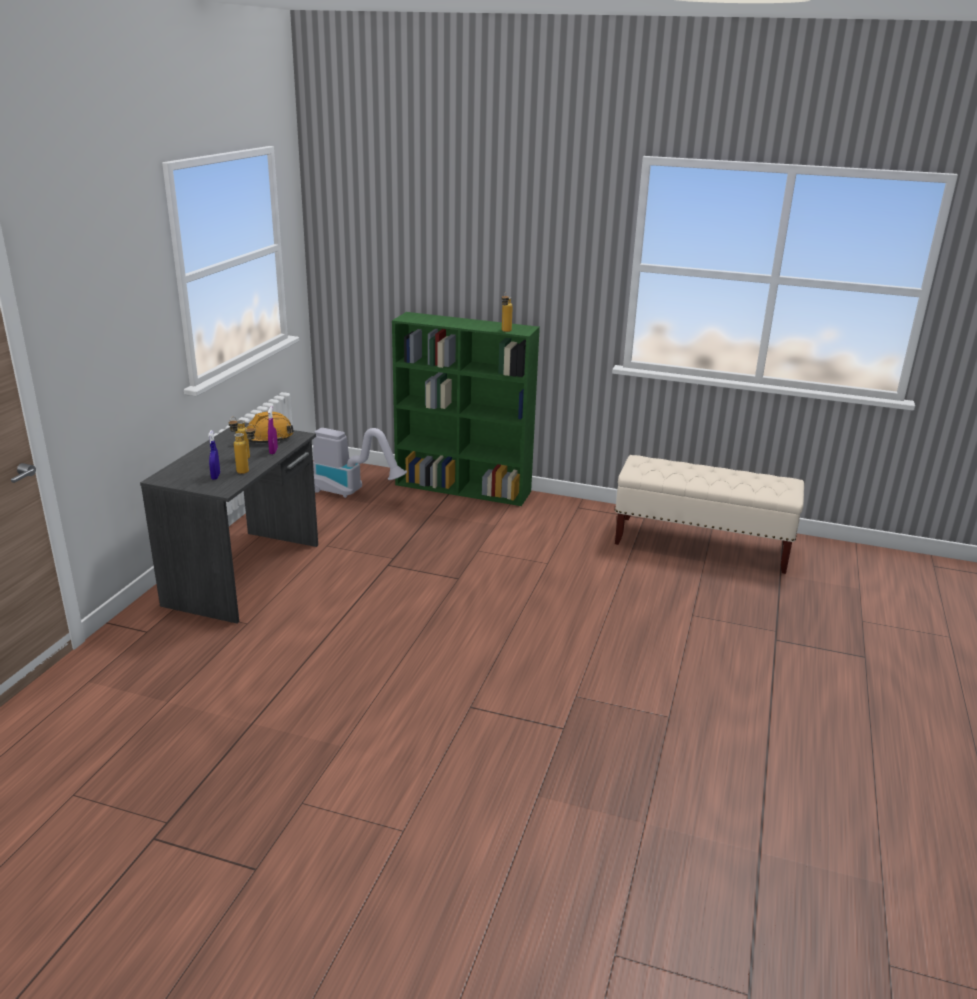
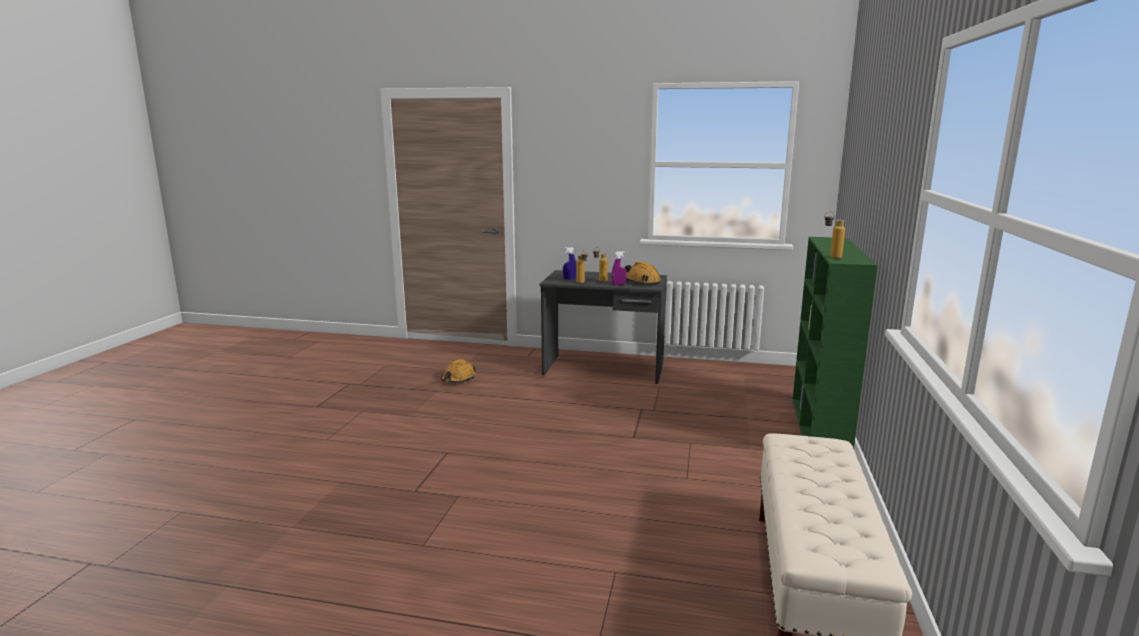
camera: 85 degrees right, 10 degrees down
vacuum cleaner [313,428,407,498] -> none
none -> orange hard hat [441,359,476,382]

